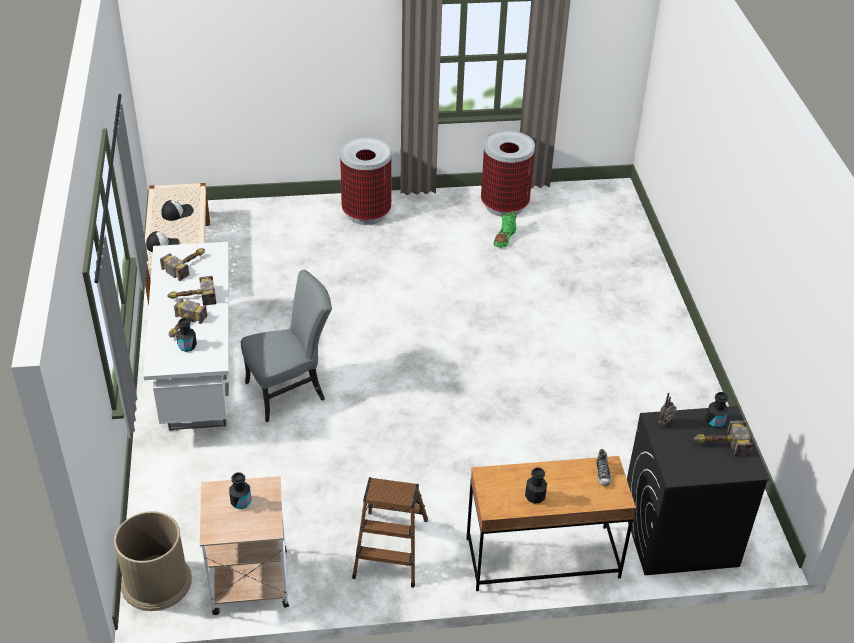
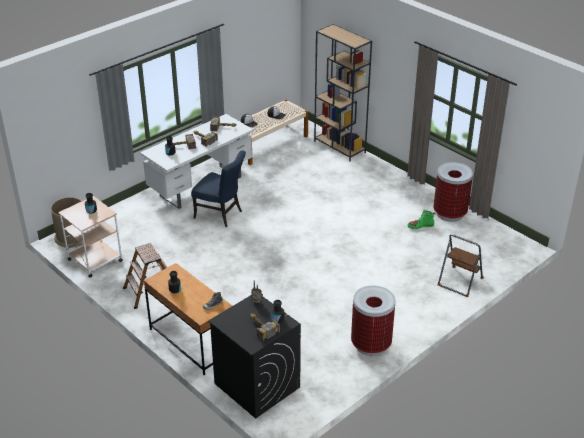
camera: 55 degrees right, 5 degrees down
grey chair [241,270,332,422] -> blue chair [191,150,246,227]
trash can [340,137,392,225] -> trash can moved to [351,286,396,356]
none -> bookcase [314,24,372,161]
none -> brown step ladder [438,234,484,297]

